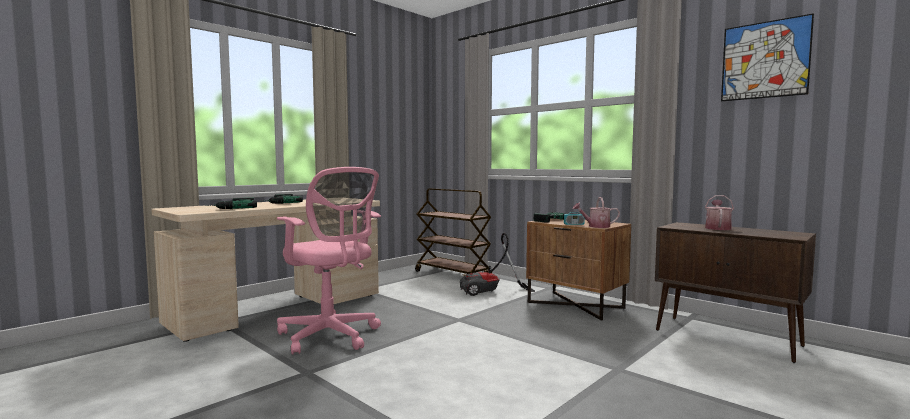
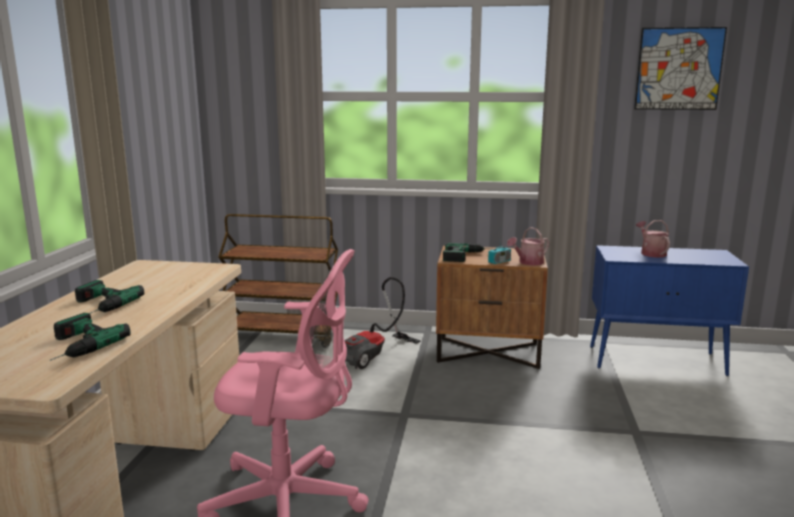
camera: 35 degrees left, 10 degrees up
brown cabinet [655,222,816,363] -> blue cabinet [590,245,749,376]

